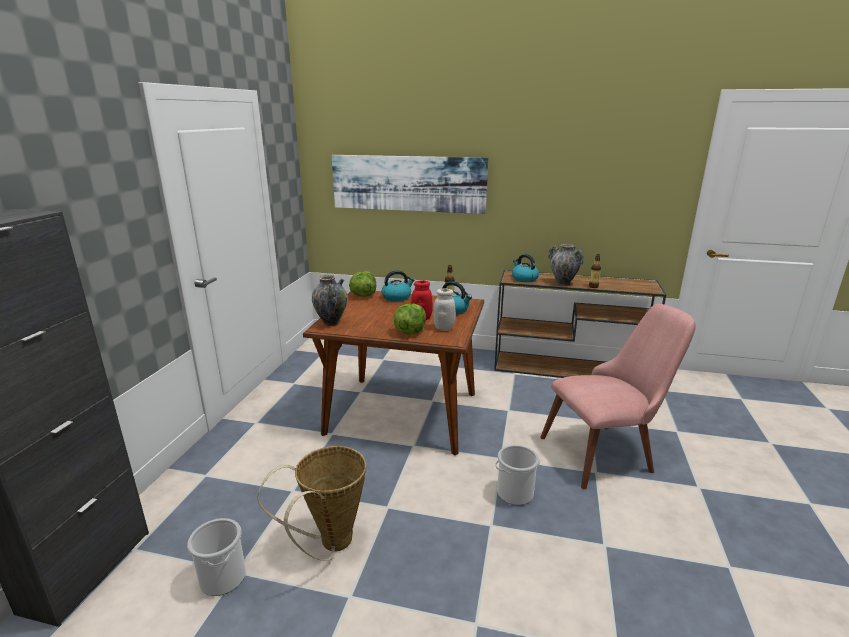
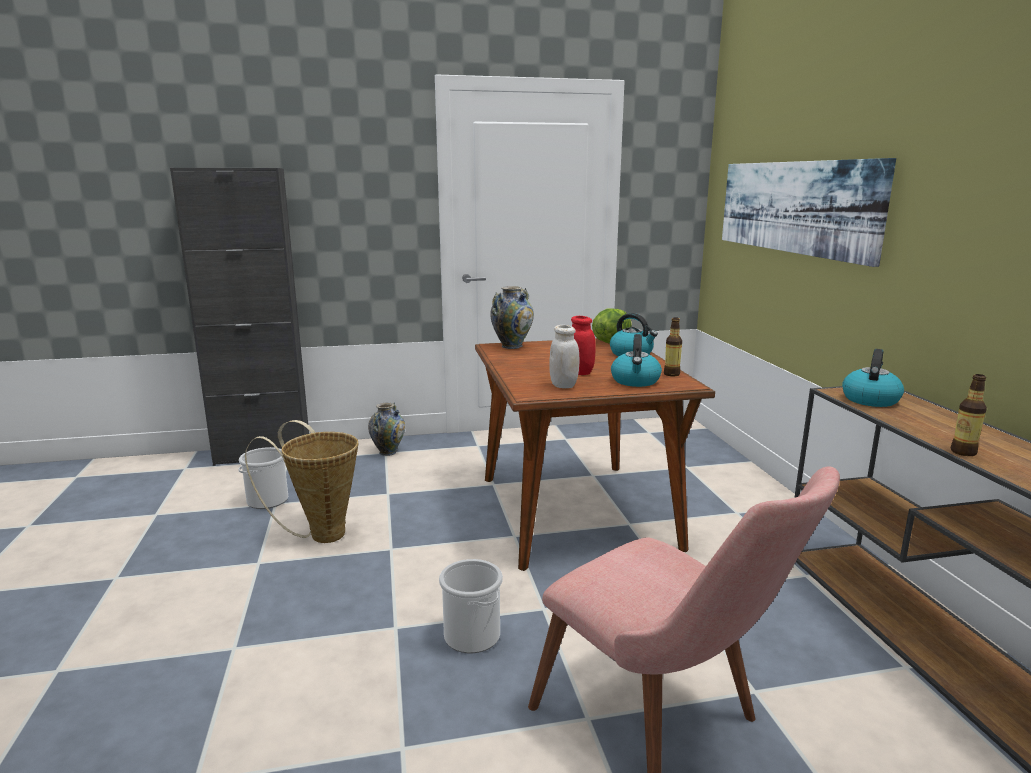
camera: 65 degrees right, 5 degrees down
lettuce [394,304,426,335] -> none
vase [548,244,584,286] -> vase moved to [368,403,405,456]

